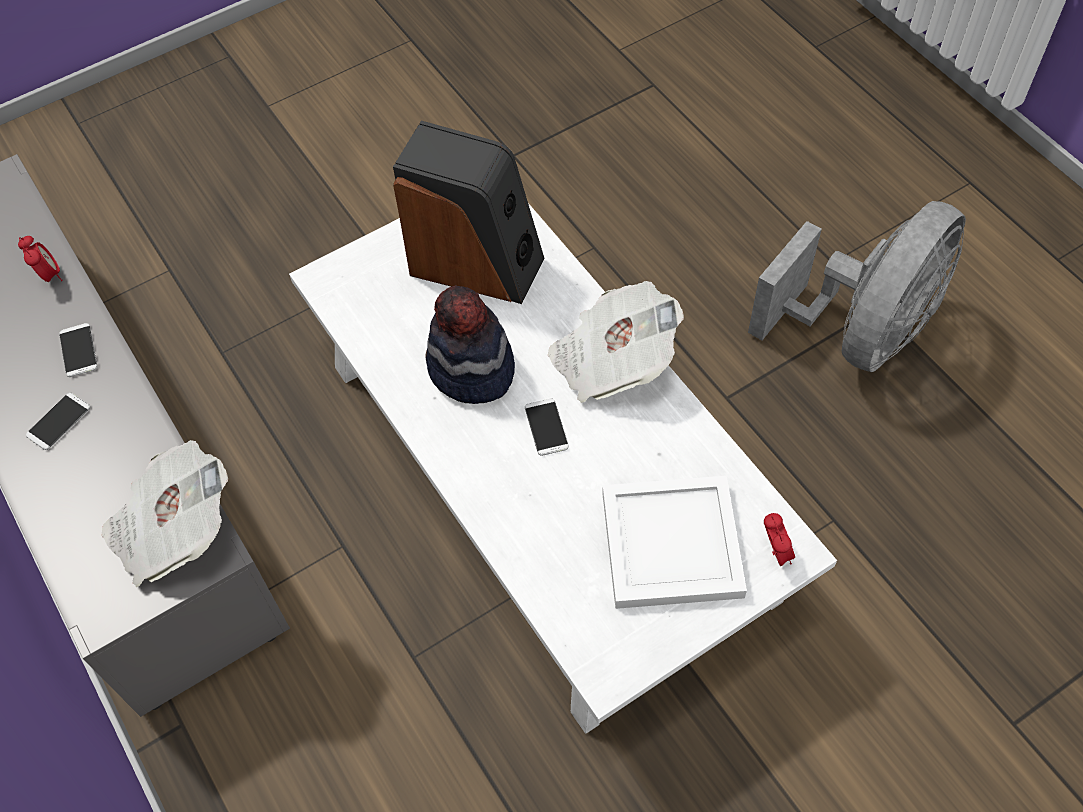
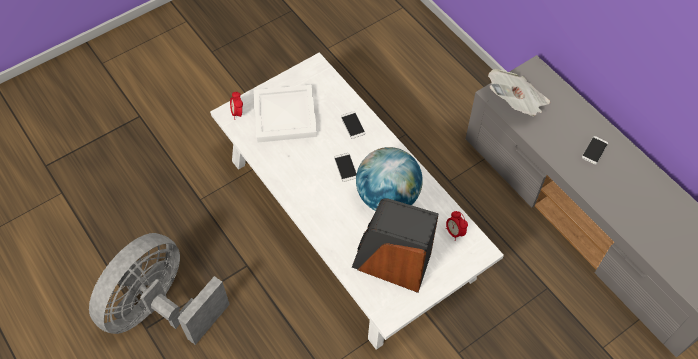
camera: 175 degrees right, 0 degrees up
alarm clock [18,236,63,282] -> alarm clock moved to [446,211,468,241]
phone [59,323,97,377] -> phone moved to [341,111,365,139]
hat [425,285,515,404] -> globe [356,147,423,211]
newspaper [548,281,684,403] -> none

